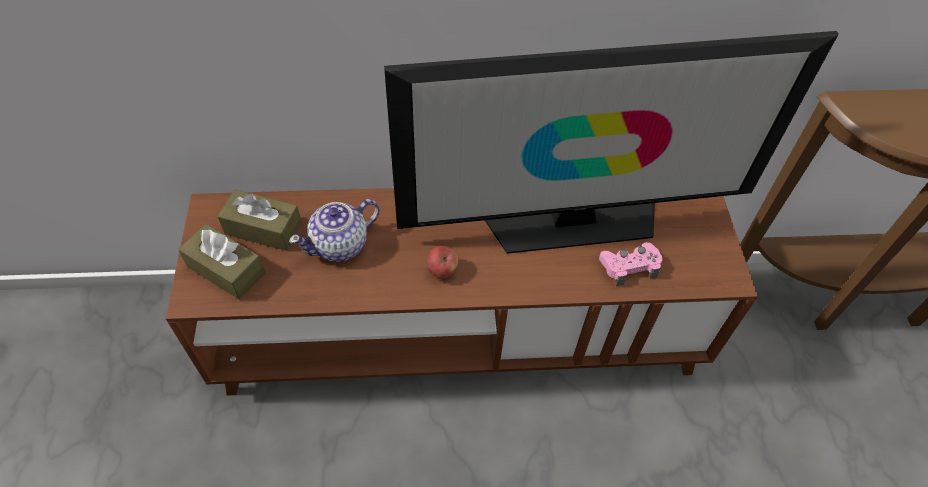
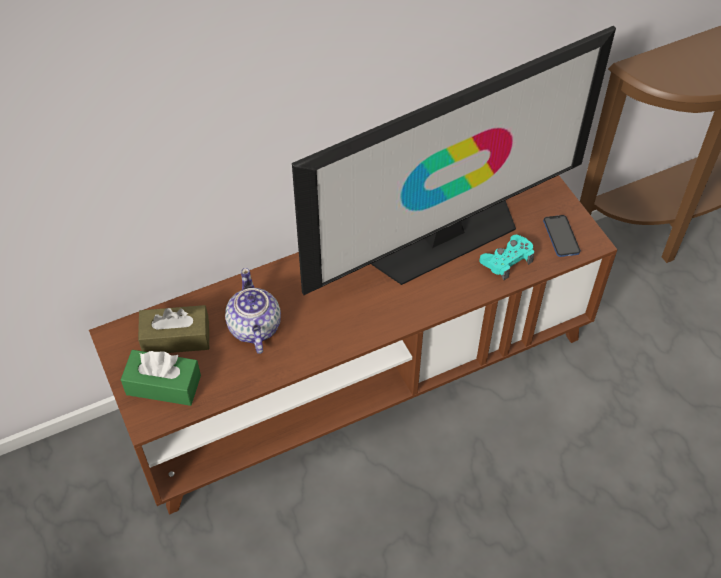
camera: 20 degrees left, 0 degrees up
brown tissue box [178,224,265,299] -> green tissue box [121,350,201,406]
teapot [289,199,380,262] -> teapot turned 135 degrees clockwise [225,268,281,354]
apple [427,246,458,279] -> none
pink game controller [599,242,662,286] -> turquoise game controller [479,235,534,280]
none -> phone [543,215,581,257]

